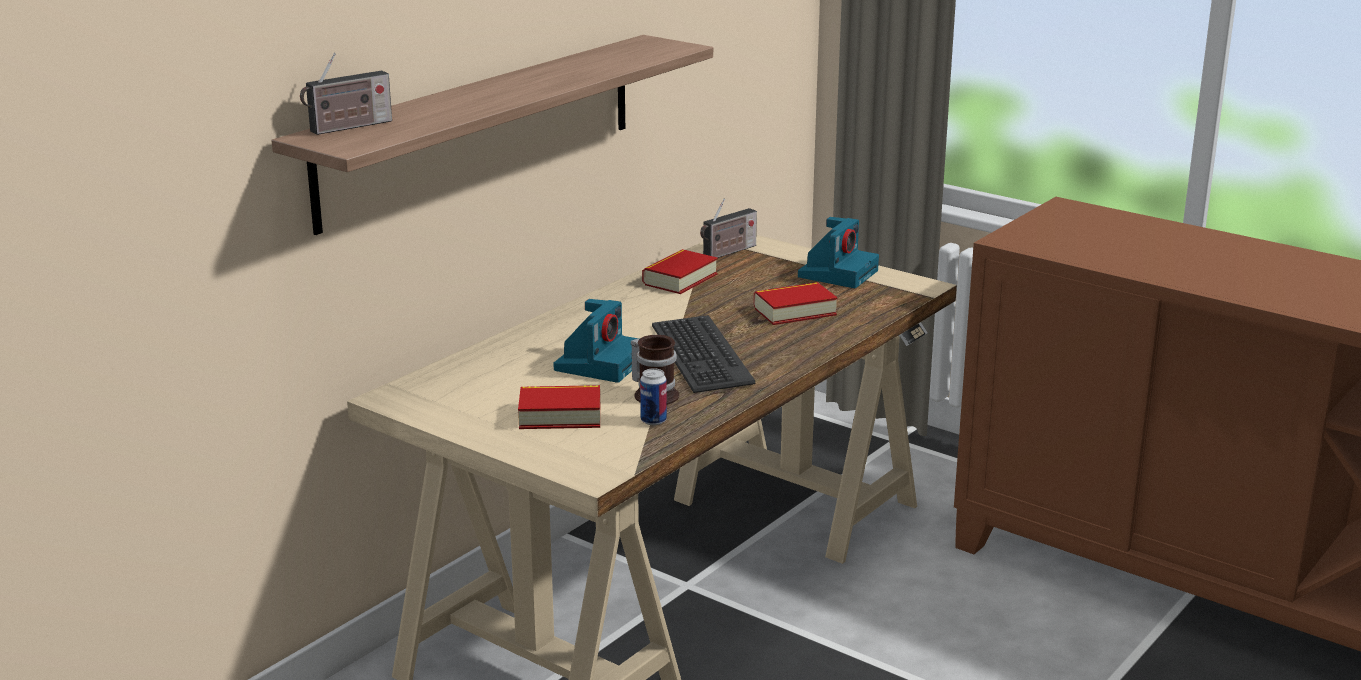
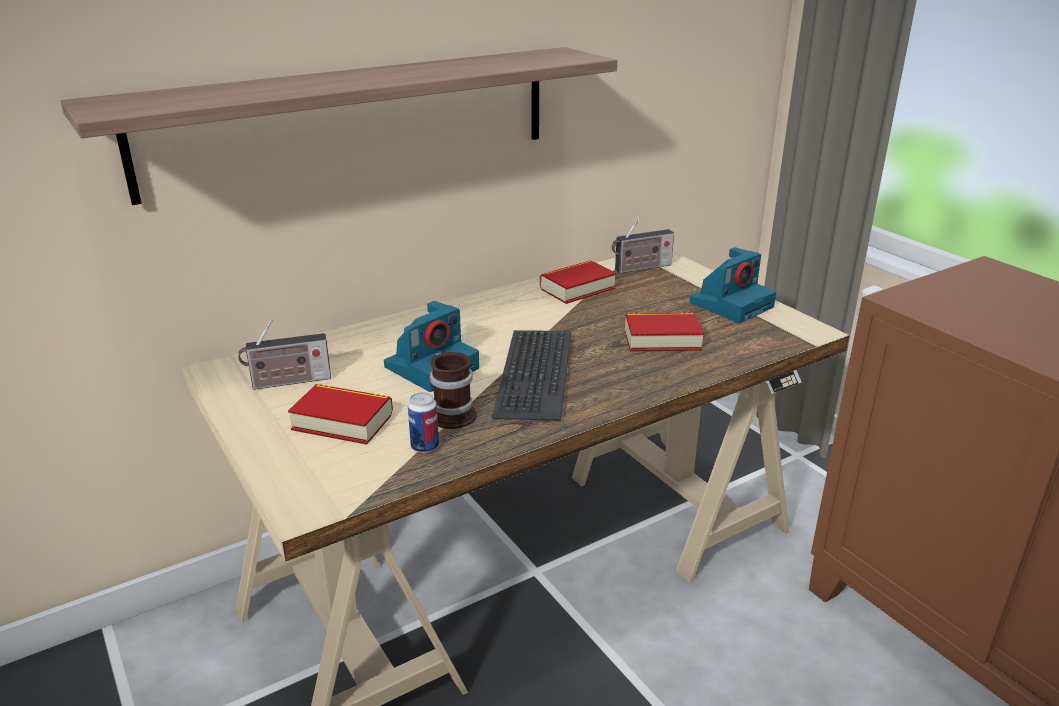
camera: 20 degrees right, 5 degrees up
radio [300,53,392,135] -> radio moved to [238,319,331,390]

